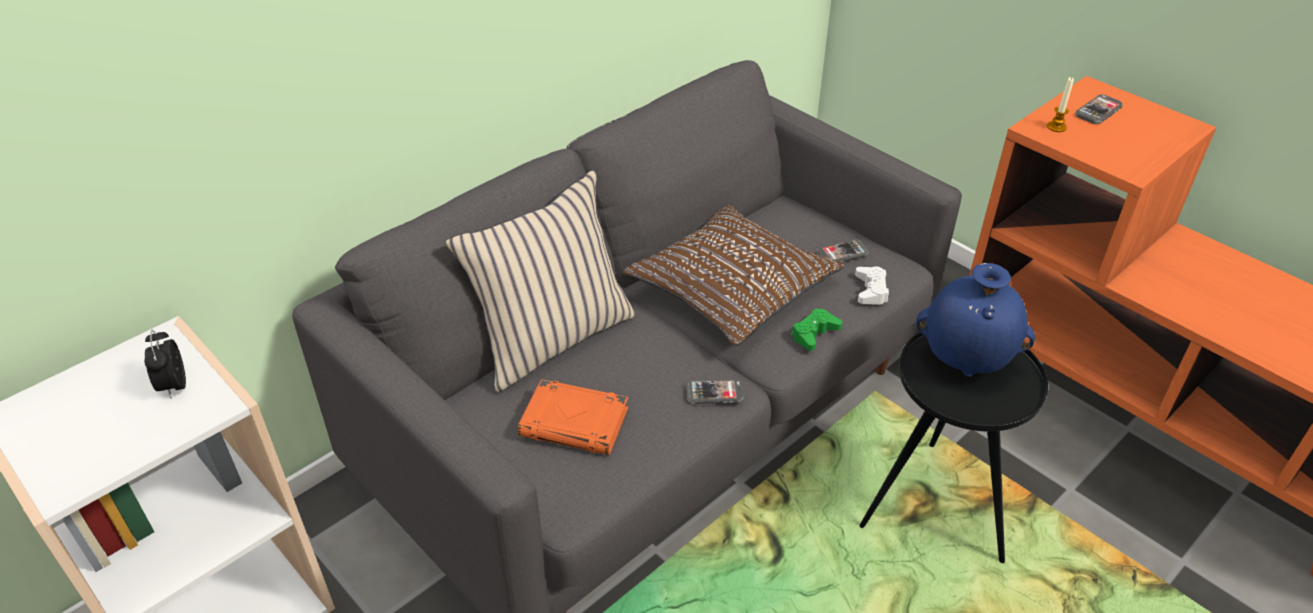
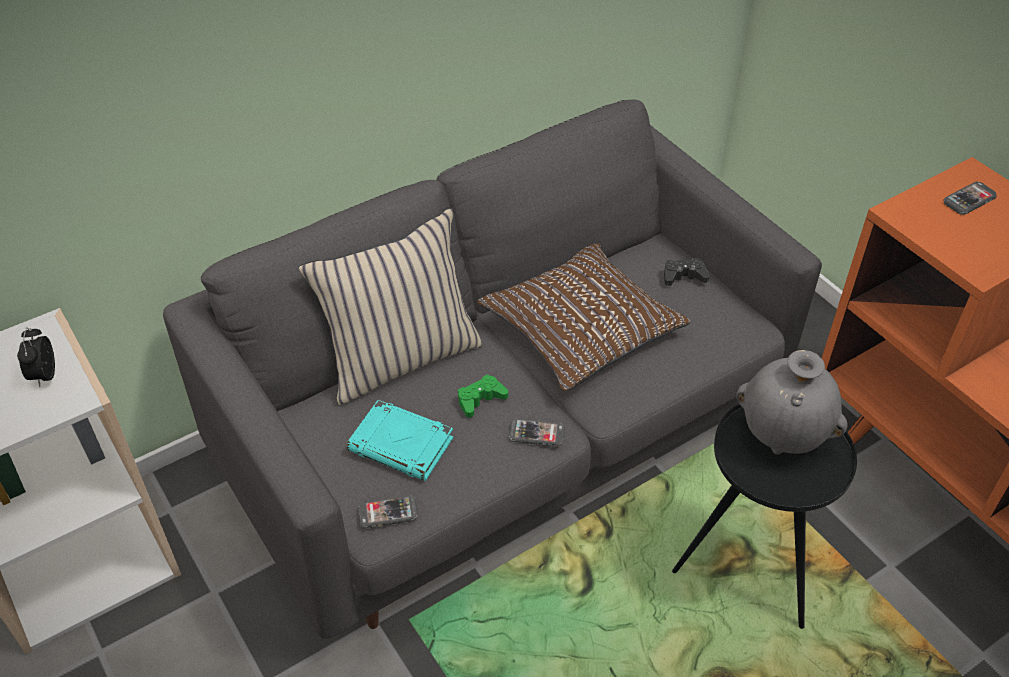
camera: 10 degrees right, 5 degrees up
orange book [518,379,628,455] -> turquoise book [347,400,453,481]
green game controller [791,308,842,351] -> green game controller moved to [458,375,508,417]
phone [817,239,869,263] -> phone moved to [358,495,418,528]
white game controller [855,266,889,305] -> none
blue vase [916,263,1035,377] -> grey vase [736,350,848,455]
candle [1047,77,1074,132] -> none
none -> black game controller [664,258,710,286]

